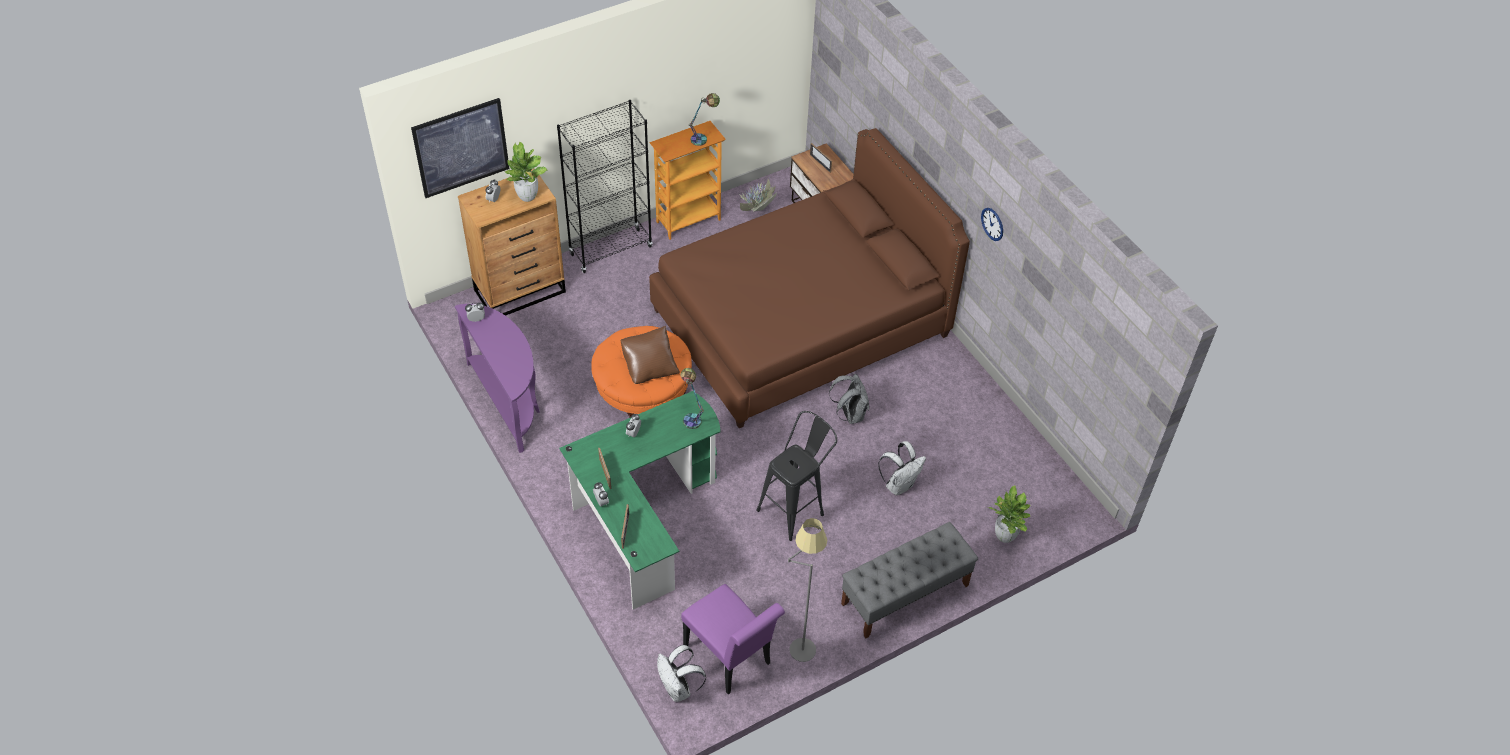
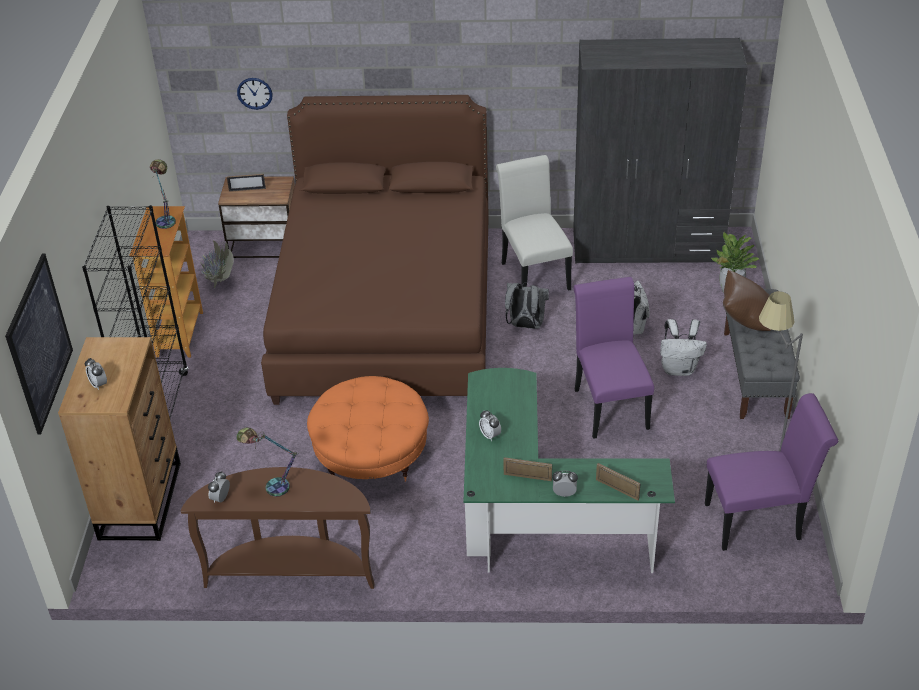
camera: 55 degrees left, 10 degrees down
purple console table [455,304,540,453] -> brown console table [181,467,375,589]
potted plant [505,141,547,202] -> none
brown pillow [620,326,680,384] -> brown pillow moved to [723,270,771,331]
white backpack [657,645,706,702] -> white backpack moved to [660,319,707,376]
table lamp [680,368,704,429] -> table lamp moved to [236,427,298,497]
black stool [756,411,837,541] -> purple chair [574,277,654,439]
wall clock [981,208,1003,241] -> wall clock moved to [237,78,273,110]
none -> white chair [496,155,573,291]
none -> grey wardrobe [573,38,748,264]

